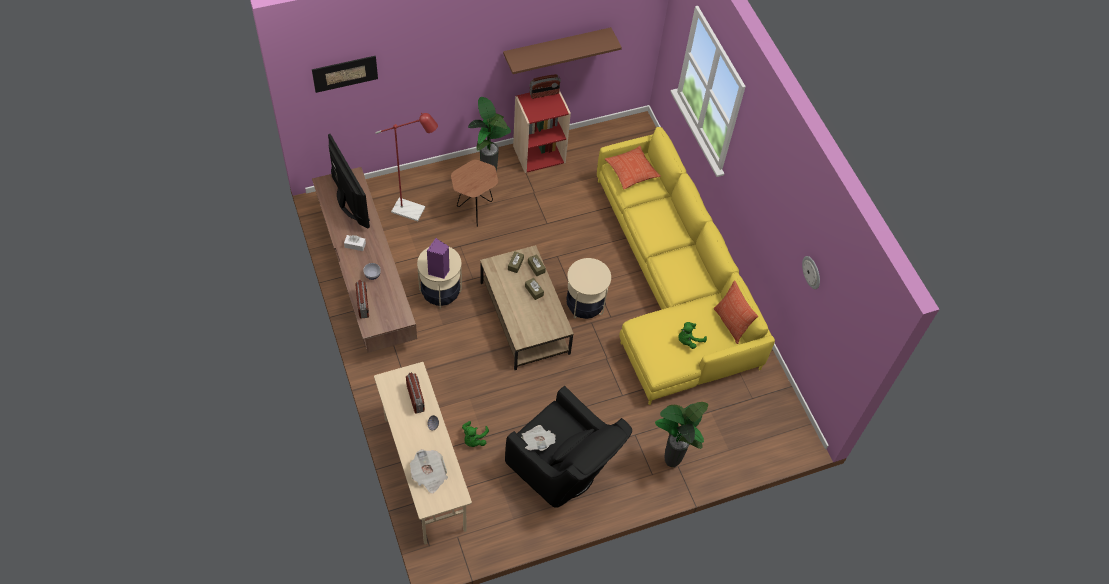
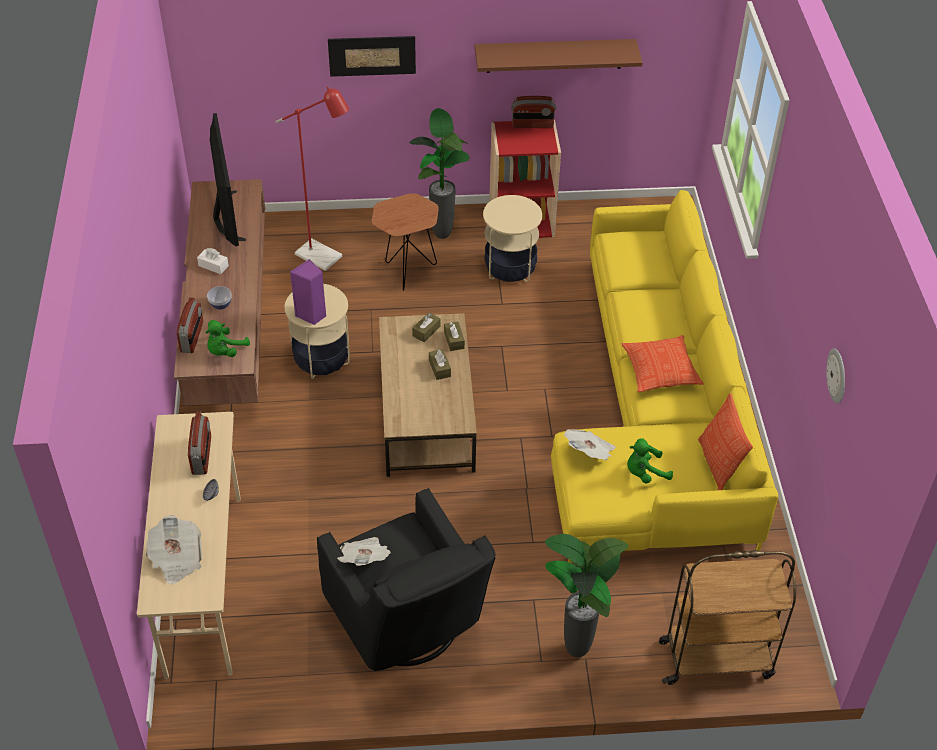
camera: 20 degrees right, 10 degrees down
picture [312,56,378,93] -> picture moved to [328,36,416,77]
green plush toy [462,421,489,447] -> green plush toy moved to [205,320,250,357]
beige side table [567,258,611,319] -> beige side table moved to [483,195,542,282]
orange pillow [605,146,661,189] -> orange pillow moved to [622,335,704,392]
none -> newspaper [564,429,616,460]
none -> brown cart [659,550,796,685]

